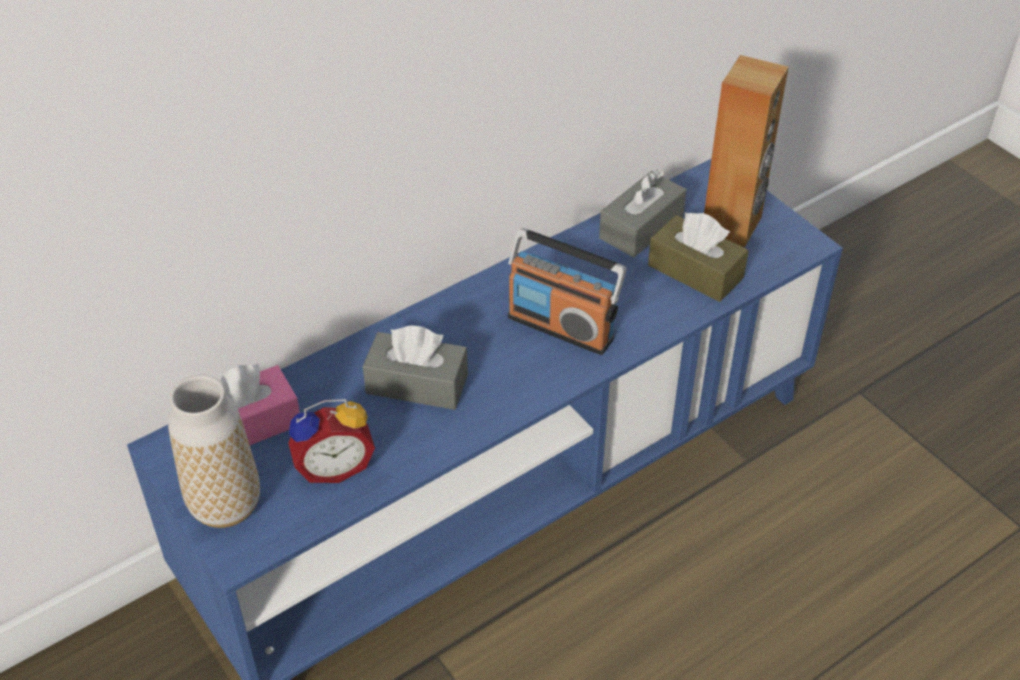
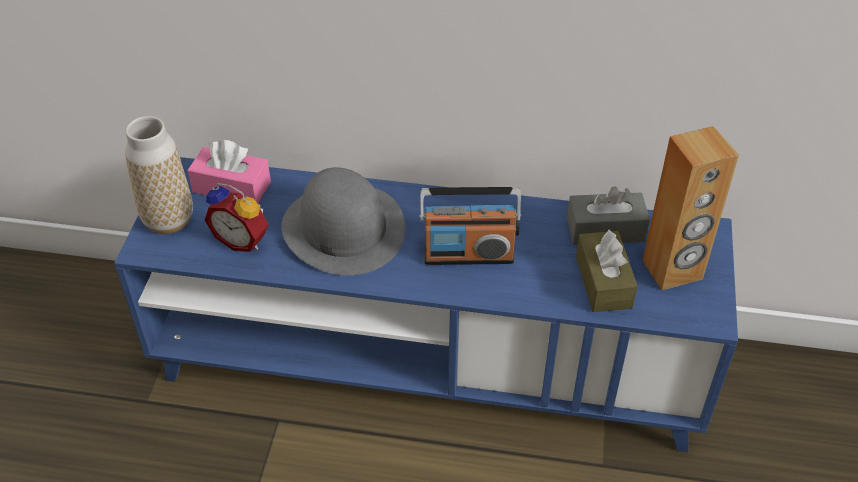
camera: 45 degrees right, 0 degrees up
grey tissue box [363,325,468,410] -> grey hat [281,167,405,276]
radio [508,228,626,355] -> radio turned 75 degrees counterclockwise [420,187,521,265]

